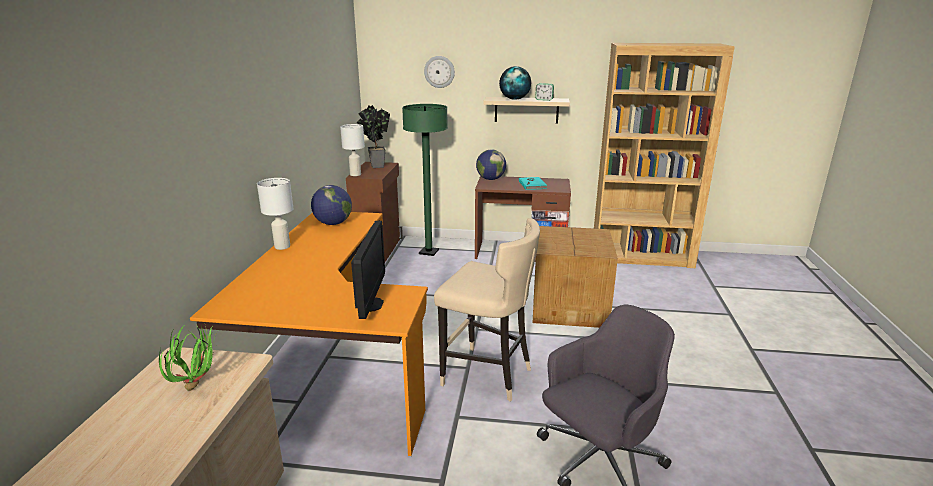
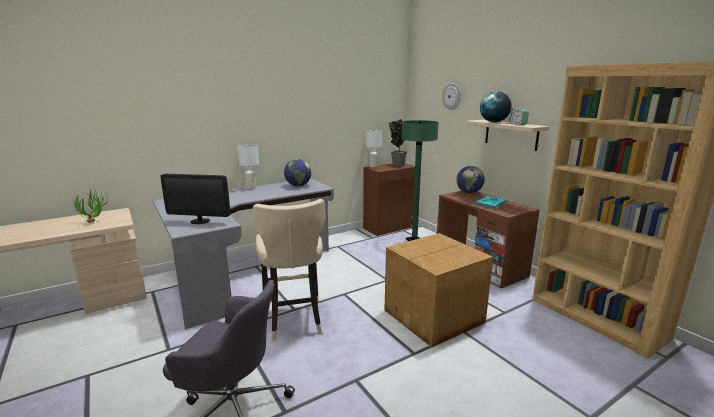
camera: 50 degrees right, 5 degrees down
orange desk [190,212,428,456] -> grey desk [153,178,334,329]
monitor [351,221,385,319] -> monitor turned 45 degrees clockwise [160,174,230,224]

